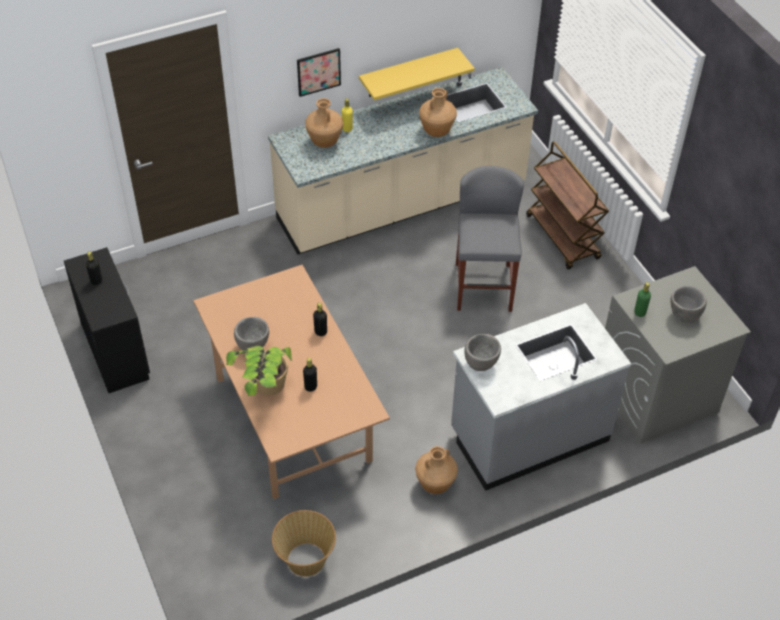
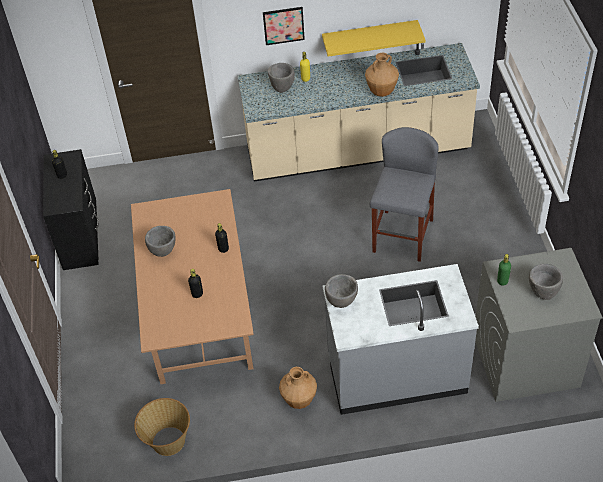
camera: 20 degrees right, 0 degrees up
potted plant [226,346,292,396] -> none
brown vase [305,98,343,148] -> grey bowl [268,63,295,93]
brown cart [526,141,609,270] -> none

